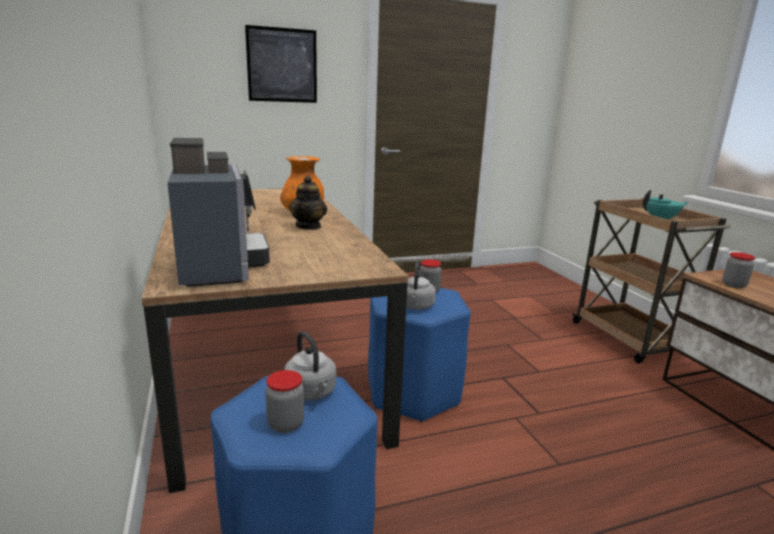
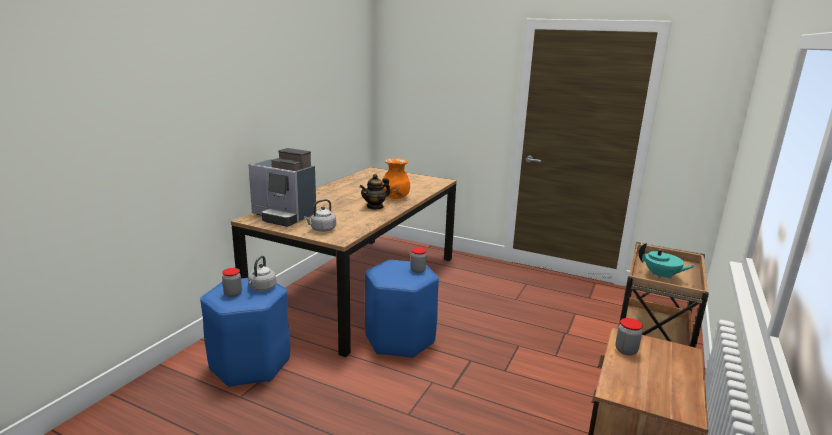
camera: 45 degrees right, 0 degrees up
coffee machine [167,138,270,287] -> coffee machine turned 90 degrees clockwise [248,148,316,227]
picture [245,25,317,103] -> none
grey kettle [406,262,436,310] -> grey kettle moved to [304,199,336,232]

